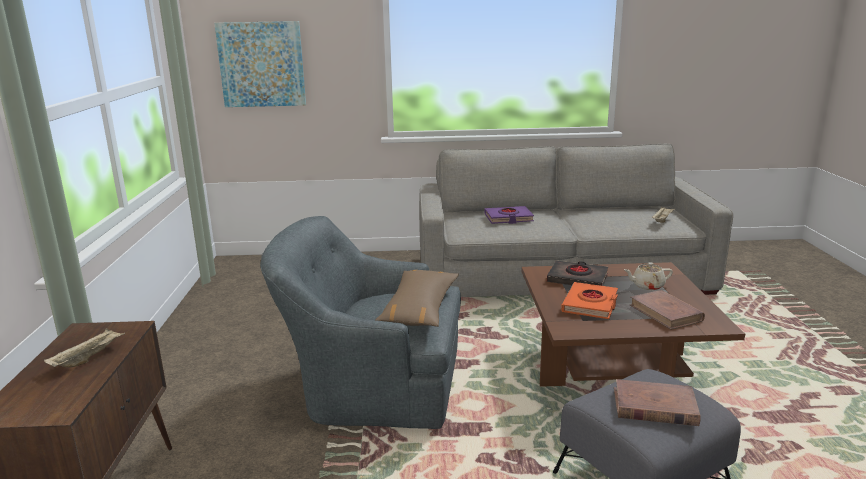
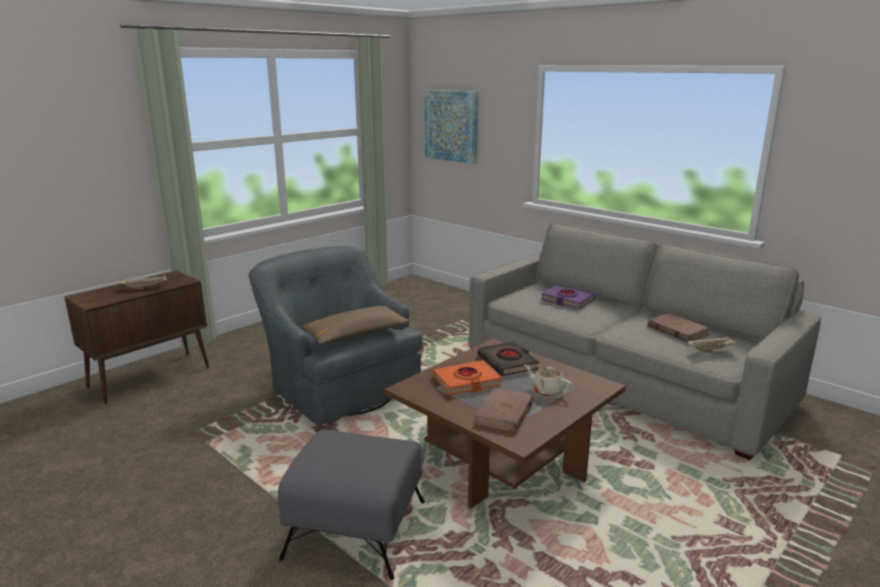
camera: 45 degrees right, 0 degrees up
brown book [614,379,701,426] -> brown book moved to [648,313,710,343]

